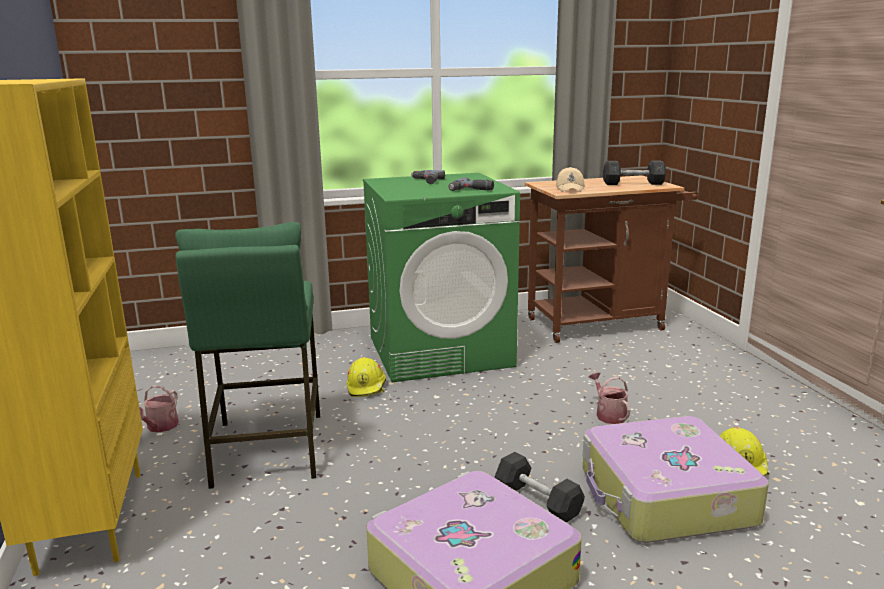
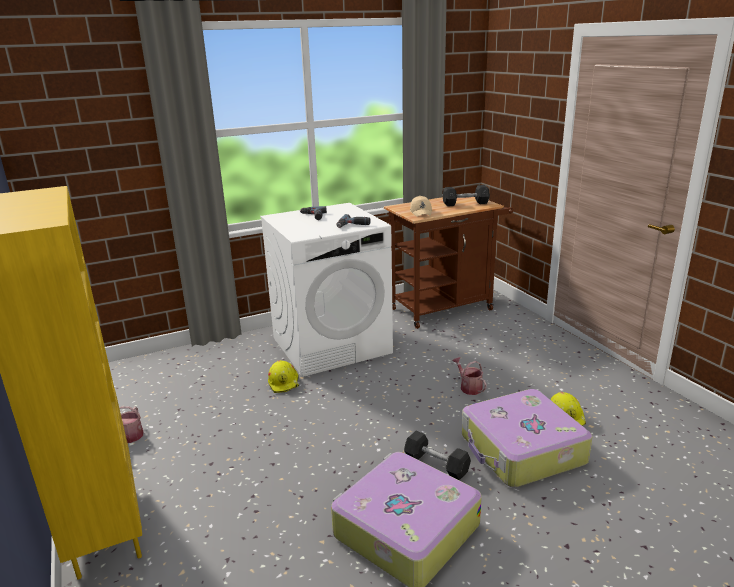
camera: 10 degrees left, 5 degrees up
green stool [175,222,320,489] -> none
green washing machine [363,173,520,382] -> white washing machine [260,203,393,377]

